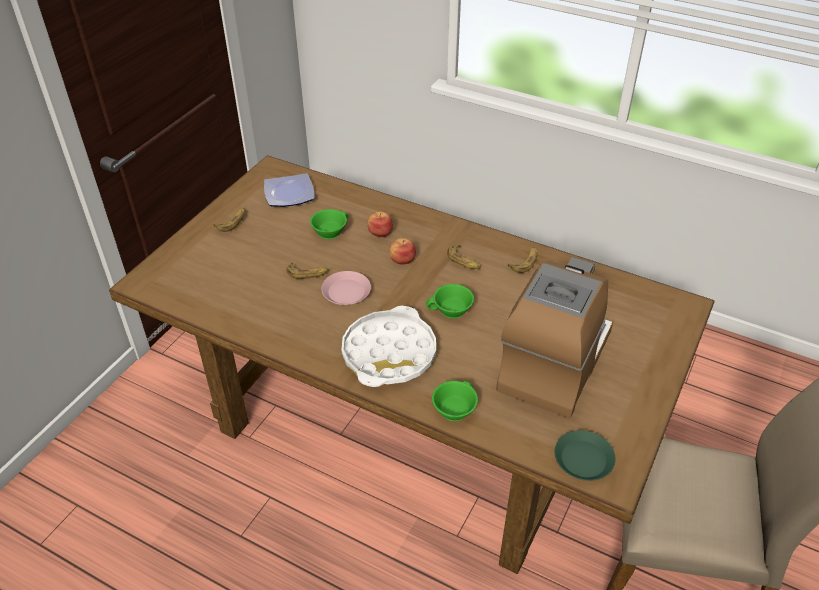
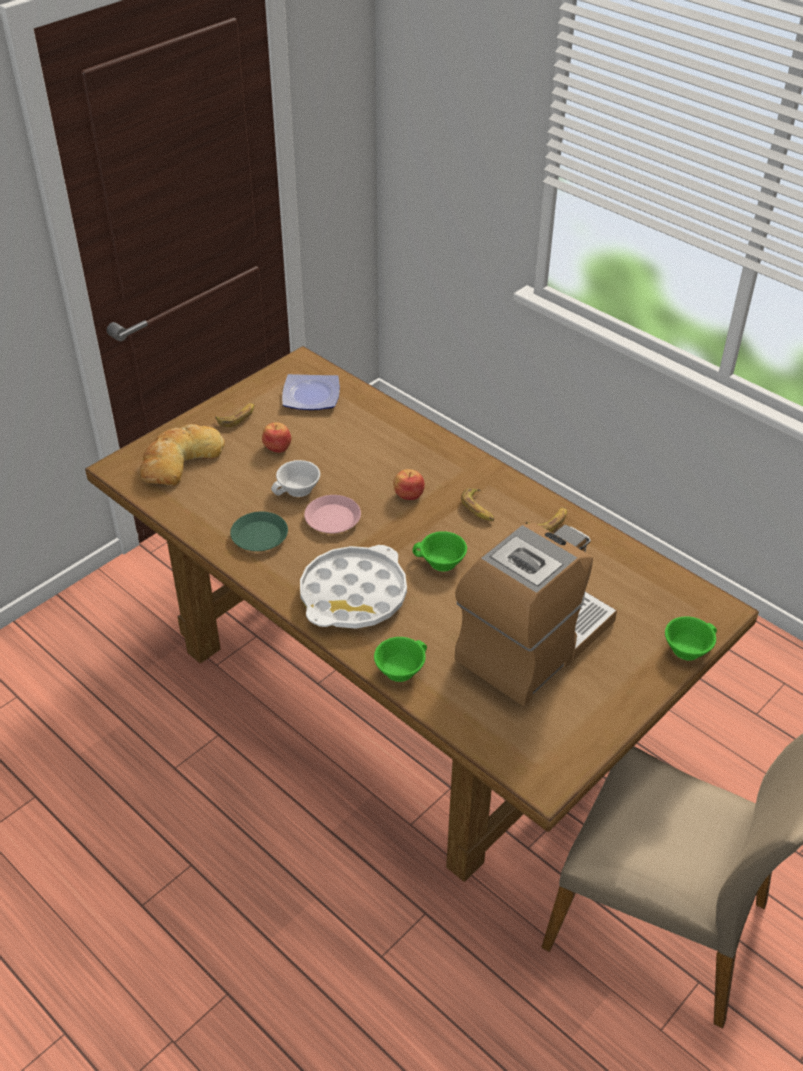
camera: 15 degrees right, 0 degrees up
banana [286,263,329,279] -> white cup [271,460,320,497]
green cup [310,209,348,239] -> green cup moved to [665,616,717,660]
apple [367,211,393,237] -> apple moved to [262,422,291,453]
green plate [554,430,616,481] -> green plate moved to [230,511,288,551]
none -> bread [140,424,225,486]

